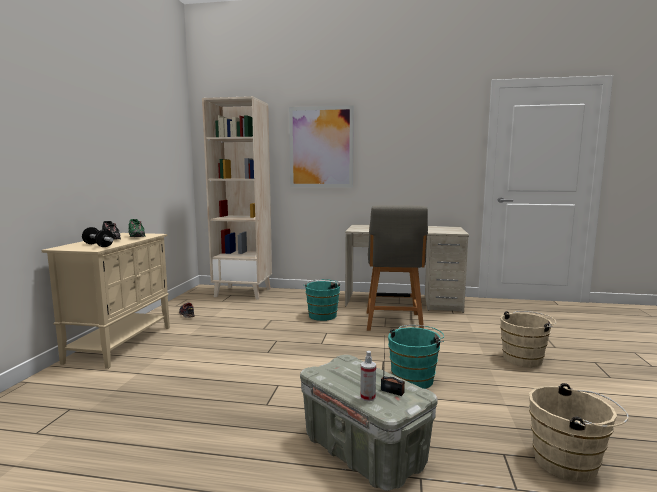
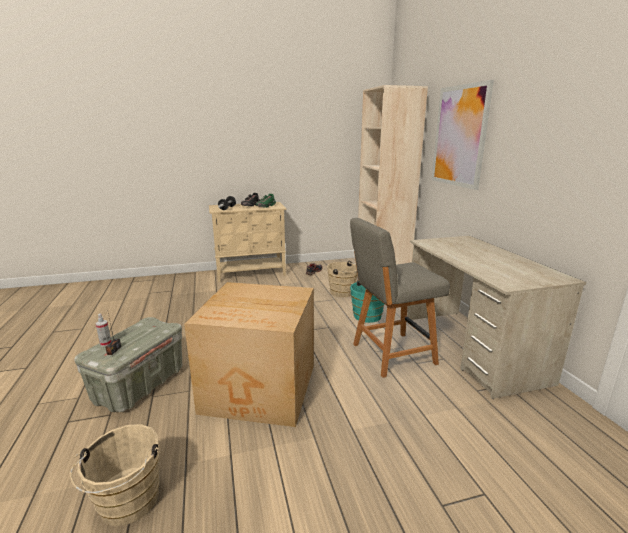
camera: 65 degrees right, 10 degrees up
turquoise bucket [388,325,444,389] -> cardboard box [184,282,314,427]
beige bucket [500,311,556,367] -> beige bucket moved to [327,261,358,297]

